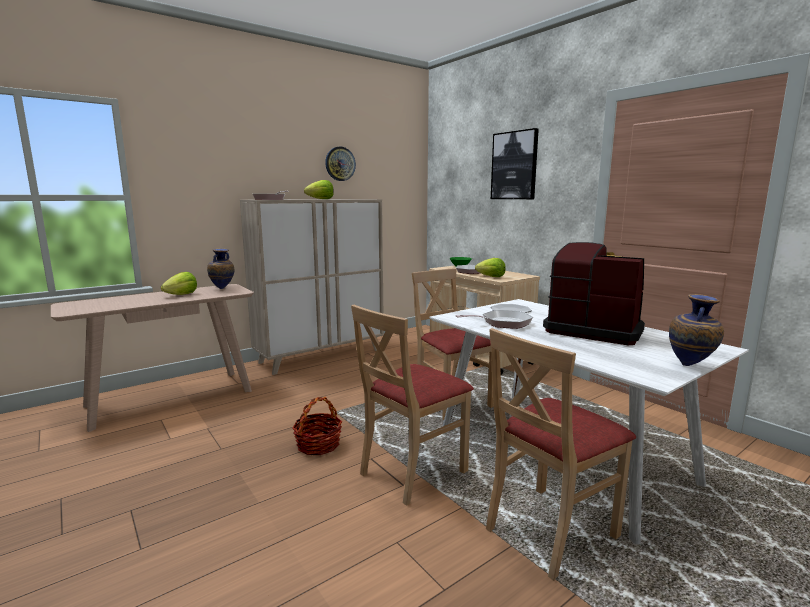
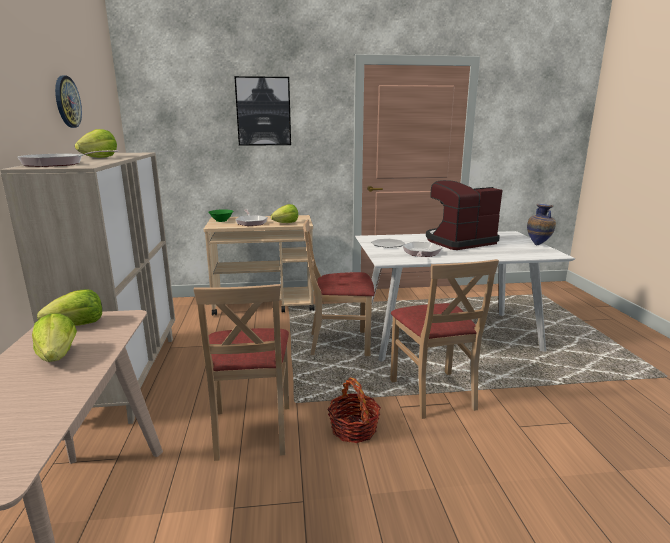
camera: 60 degrees left, 5 degrees up
vase [207,248,234,289] -> lettuce [37,289,102,326]
beige chair [486,328,636,581] -> beige chair moved to [194,284,289,461]

